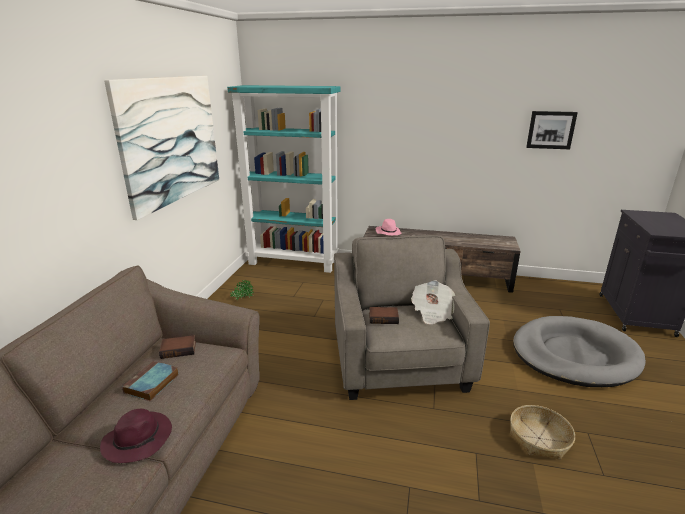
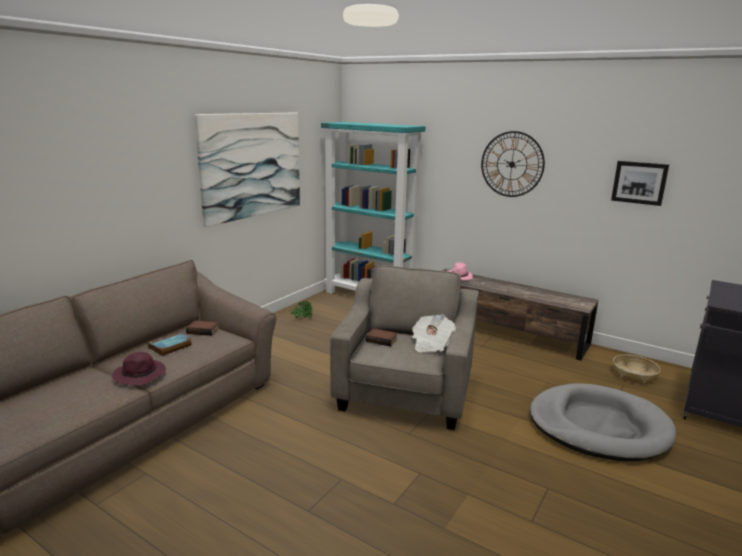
camera: 20 degrees right, 5 degrees down
basket [510,405,575,460] -> basket moved to [613,355,660,385]
none -> wall clock [481,131,545,197]

